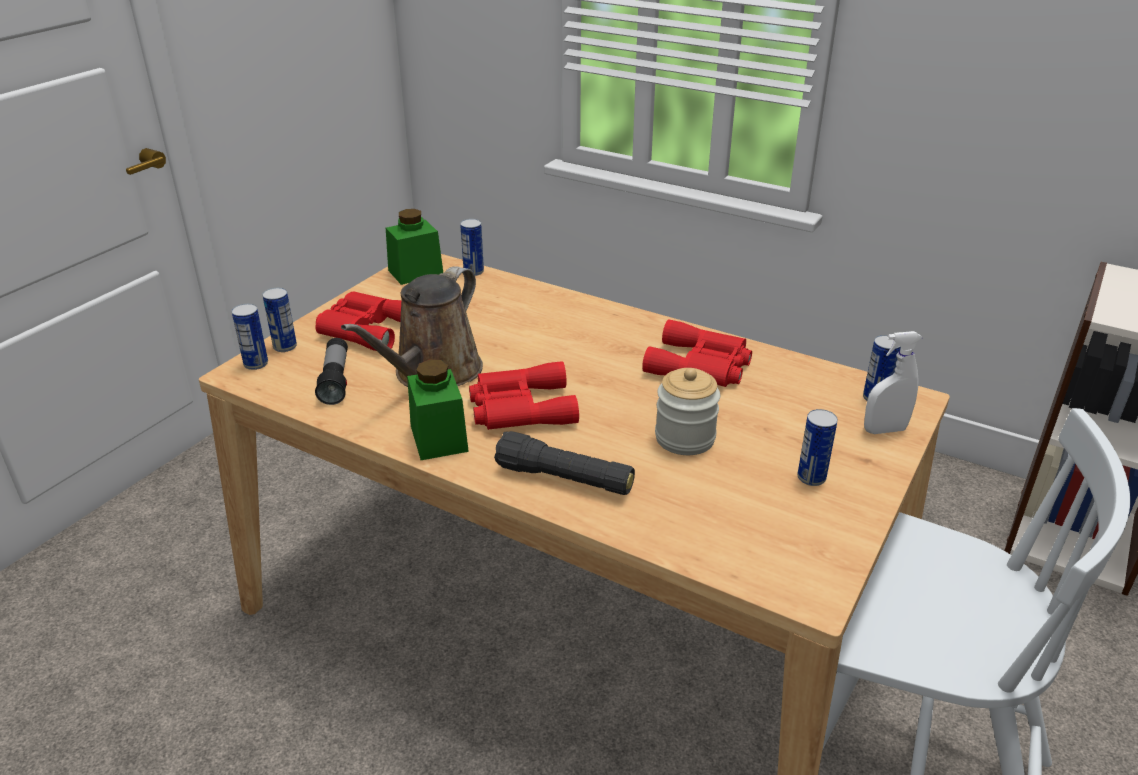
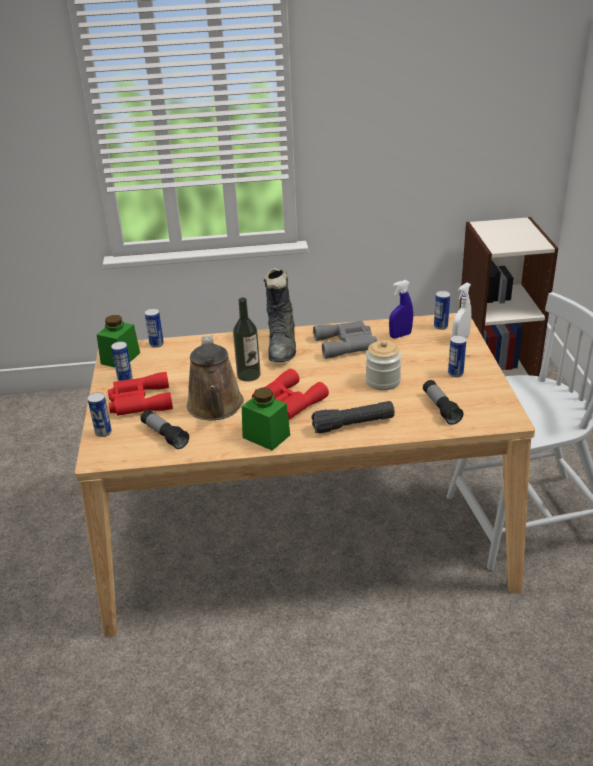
camera: 35 degrees left, 0 degrees up
can [232,304,268,370] -> can moved to [111,342,133,381]
red binoculars [642,319,752,387] -> grey binoculars [313,321,377,359]
none -> bottle [233,297,261,382]
none -> black boot [264,268,296,362]
none -> blue spray bottle [389,280,413,339]
none -> flashlight [423,380,463,425]

